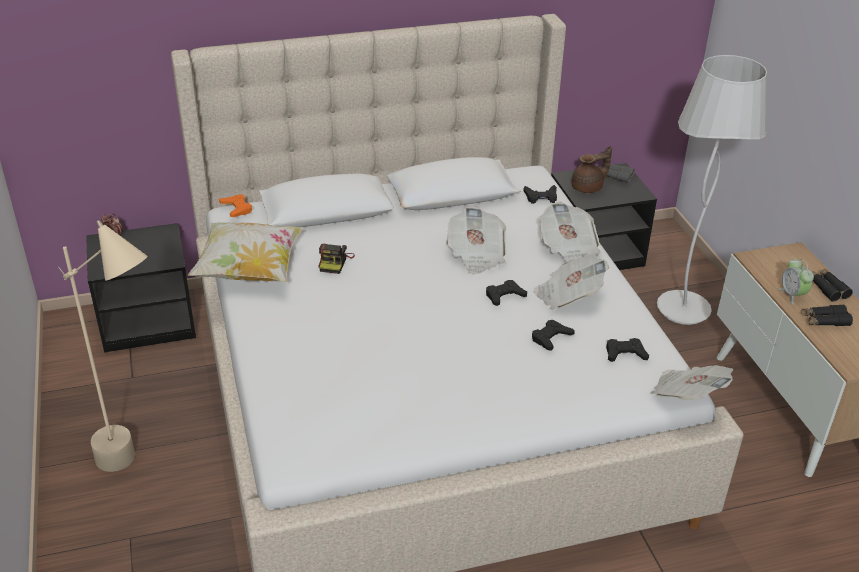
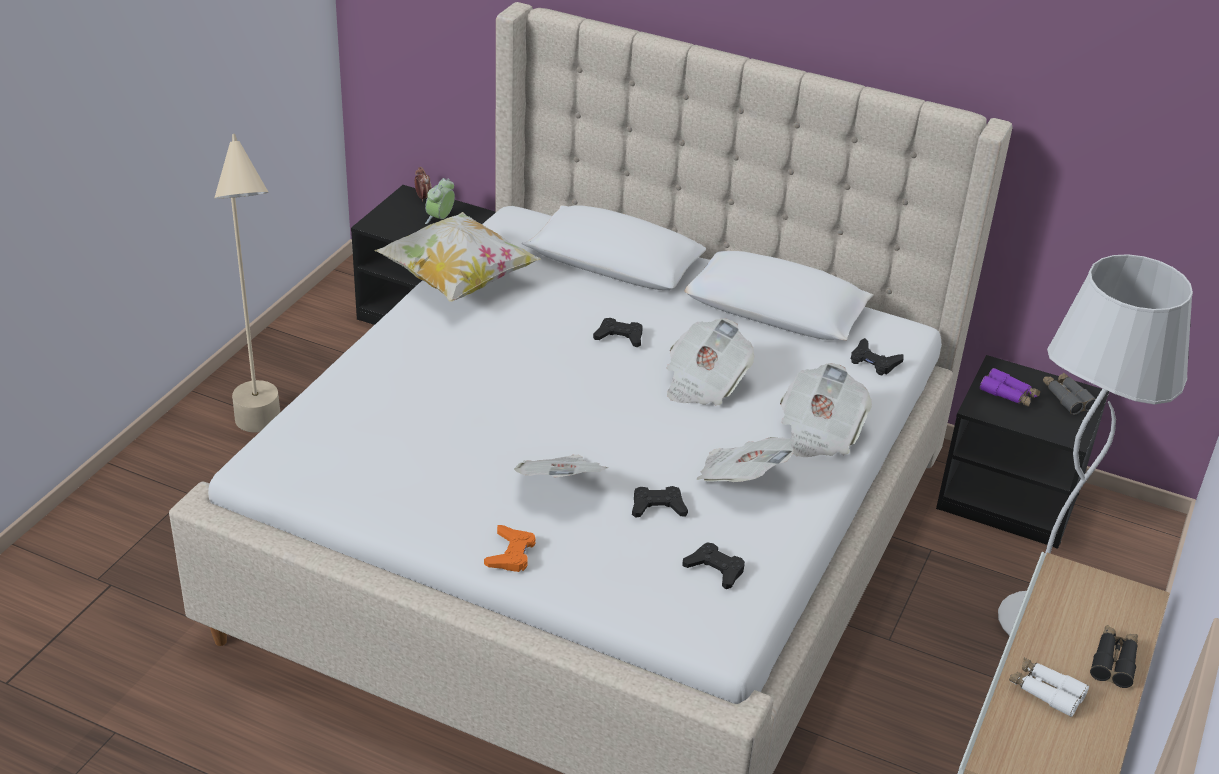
camera: 40 degrees right, 0 degrees up
orange game controller [219,194,252,217] -> orange game controller moved to [484,525,536,572]
camera [318,243,355,274] -> none
black game controller [486,280,527,306] -> black game controller moved to [593,318,643,347]
brown teapot [572,146,612,193] -> purple binoculars [980,368,1040,407]
newspaper [651,365,734,400] -> newspaper moved to [514,455,608,478]
alarm clock [778,259,814,305] -> alarm clock moved to [425,178,455,224]
black binoculars [801,304,853,326] -> white binoculars [1009,658,1089,717]

